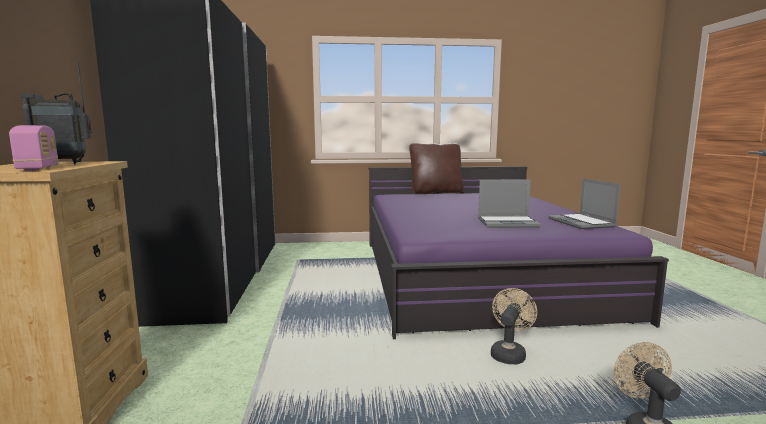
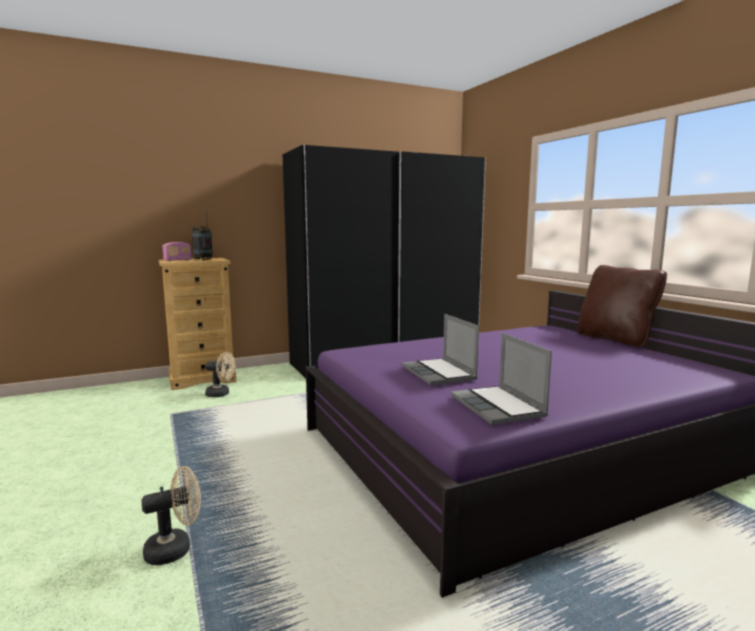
camera: 70 degrees right, 0 degrees up
beige fan [491,288,537,364] -> beige fan moved to [205,352,235,397]
laptop [549,178,620,229] -> laptop turned 75 degrees counterclockwise [451,333,552,425]

